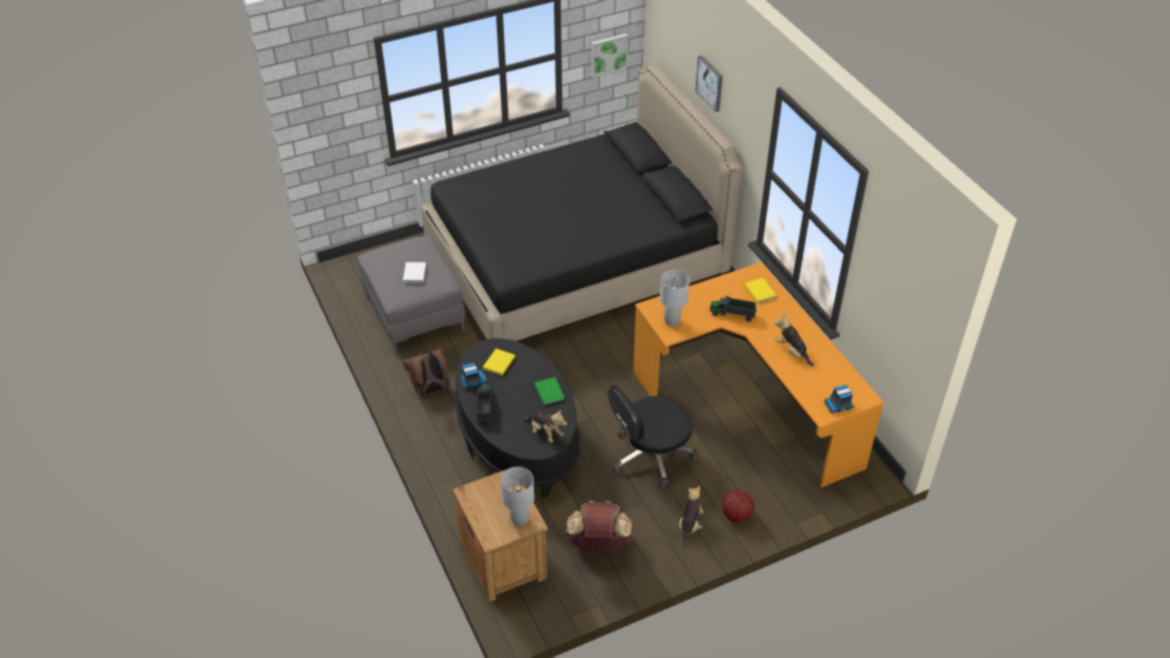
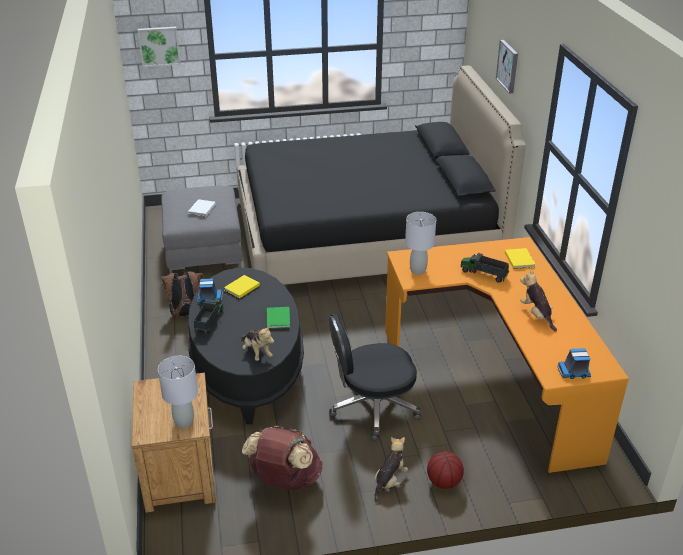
camera: 15 degrees right, 10 degrees down
picture [591,33,628,78] -> picture moved to [138,27,181,67]

